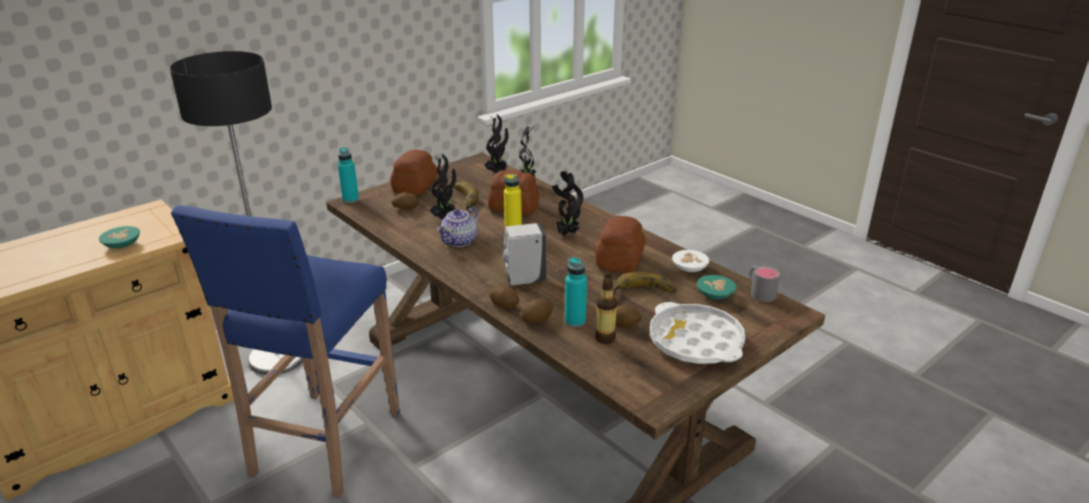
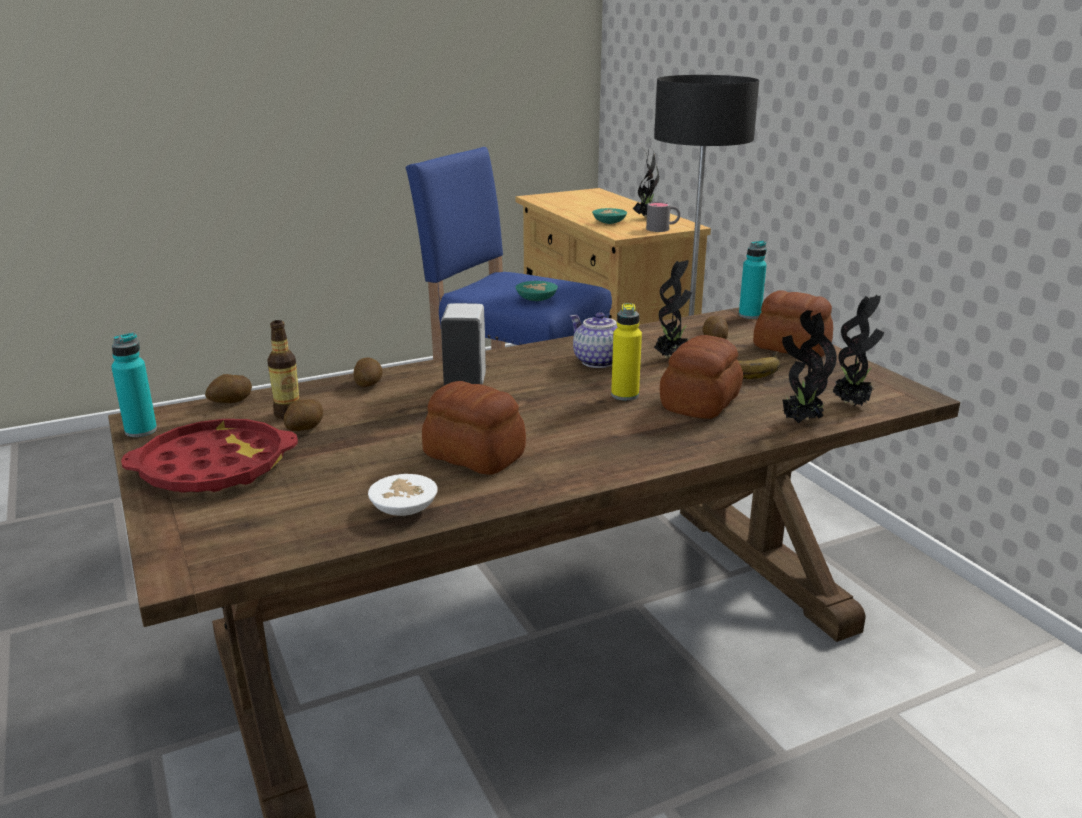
camera: 105 degrees right, 5 degrees down
potato [489,286,519,309] -> potato moved to [205,374,252,403]
potted plant [552,171,583,236] -> potted plant moved to [633,149,659,218]
turquoise bottle [565,257,587,327] -> turquoise bottle moved to [111,333,157,437]
banana [613,272,677,295] -> none
white tray [650,302,745,364] -> red tray [121,419,298,493]
turquoise bowl [697,275,736,299] -> turquoise bowl moved to [515,281,558,301]
grey mug [749,266,780,302] -> grey mug moved to [646,202,680,232]

